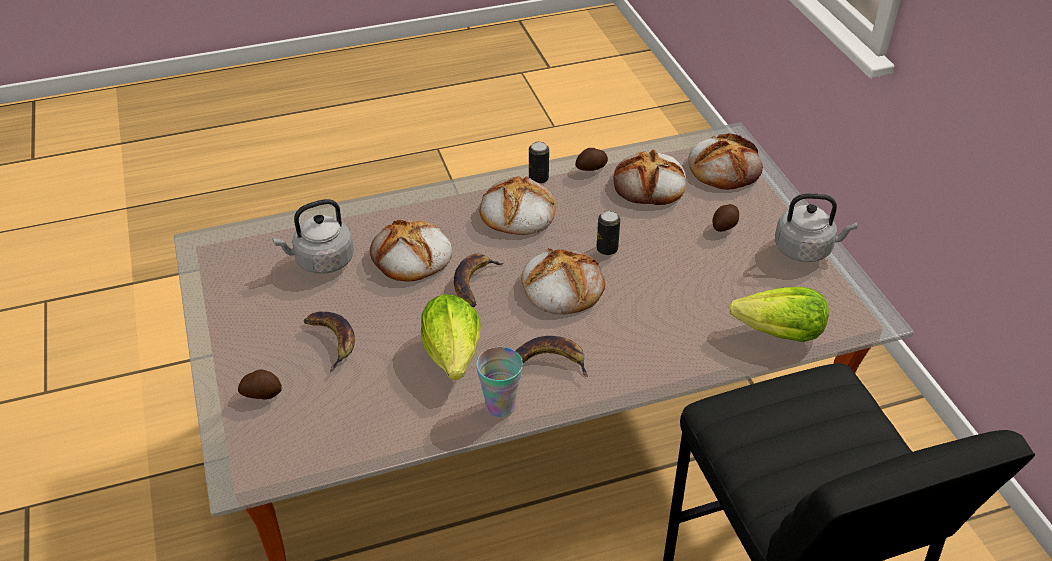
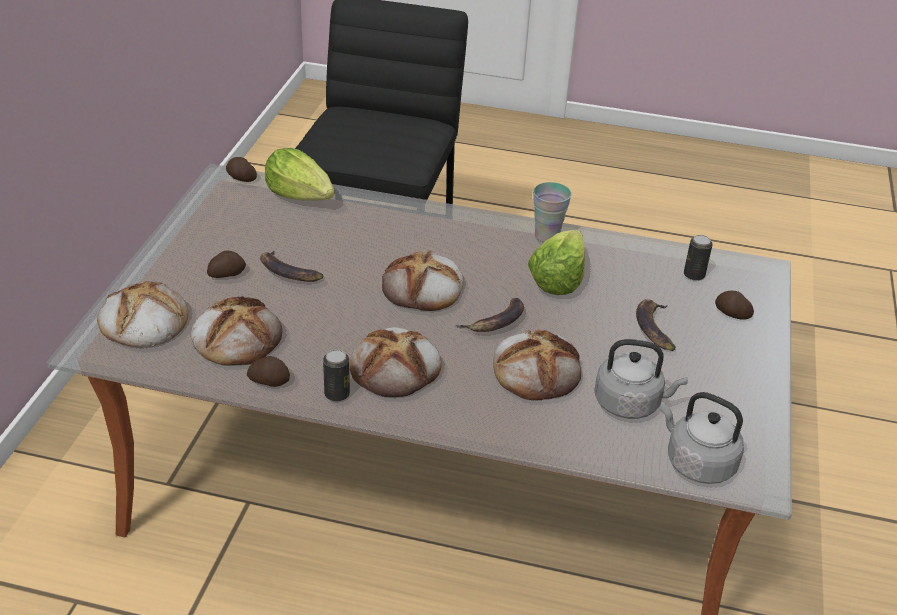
camera: 150 degrees left, 5 degrees down
banana [516,336,588,377] -> banana moved to [260,250,323,282]
can [596,211,620,255] -> can moved to [684,235,713,281]
grey kettle [775,193,858,262] -> grey kettle moved to [660,392,744,484]
none -> potato [226,157,257,182]

